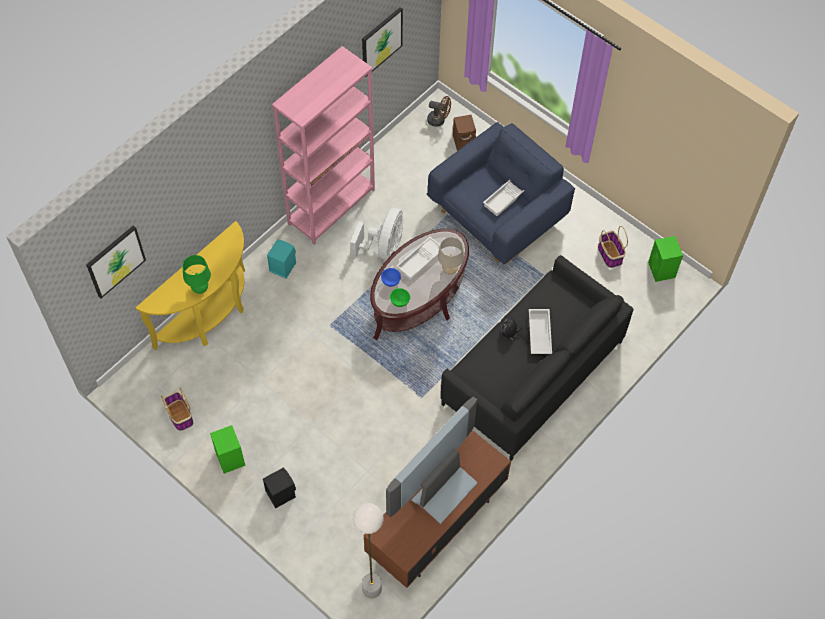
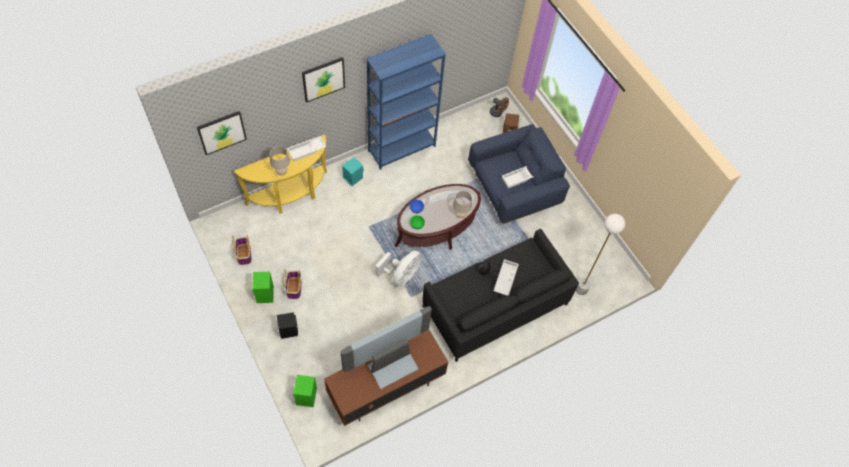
camera: 15 degrees right, 0 degrees up
green table lamp [182,255,211,294] -> beige table lamp [270,146,290,175]
pink bookcase [272,46,375,245] -> blue bookcase [366,34,446,170]
white fan [350,208,403,259] -> white fan moved to [375,250,422,287]
white floor lamp [353,503,384,598] -> white floor lamp moved to [576,214,625,295]
picture [362,7,403,77] -> picture moved to [302,57,345,103]
white tray [397,236,445,280] -> white tray moved to [287,136,326,161]
basket [598,226,628,268] -> basket moved to [283,269,302,299]
green speaker [648,236,683,282] -> green speaker moved to [293,375,317,407]

